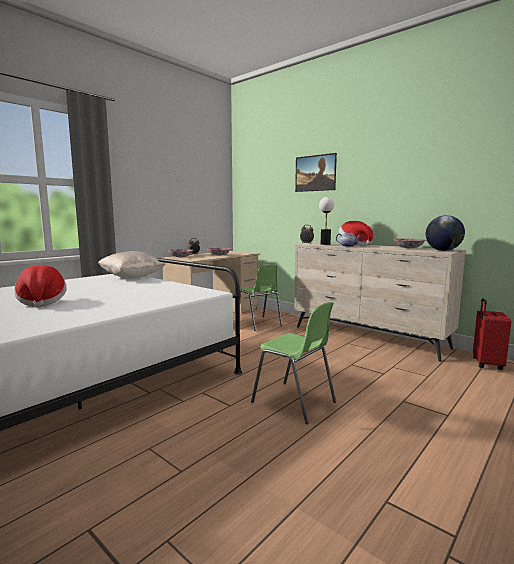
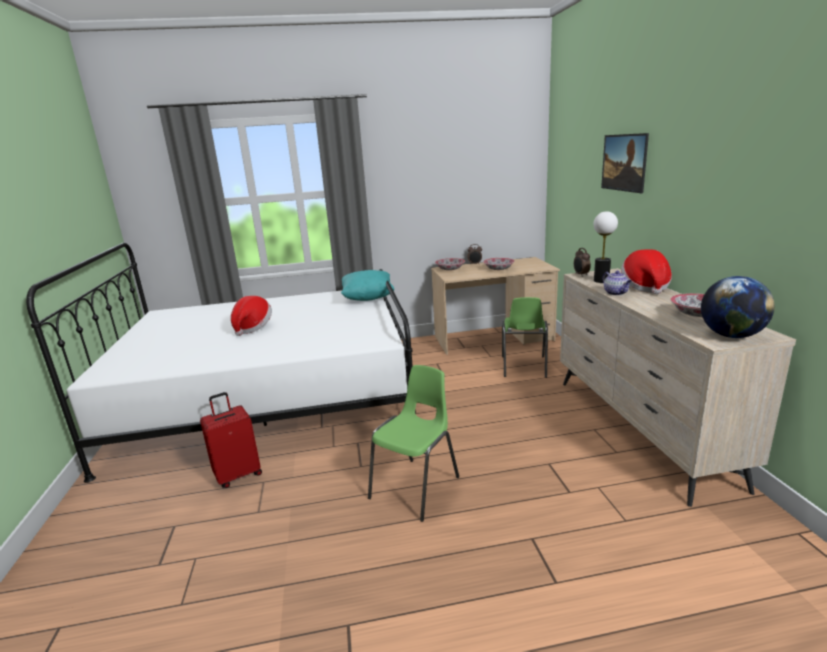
camera: 40 degrees right, 10 degrees up
beige pillow [98,251,166,278] -> turquoise pillow [341,270,394,301]
green chair [251,302,336,424] -> green chair turned 135 degrees counterclockwise [368,365,459,522]
red suitcase [473,298,511,370] -> red suitcase moved to [200,392,262,488]

